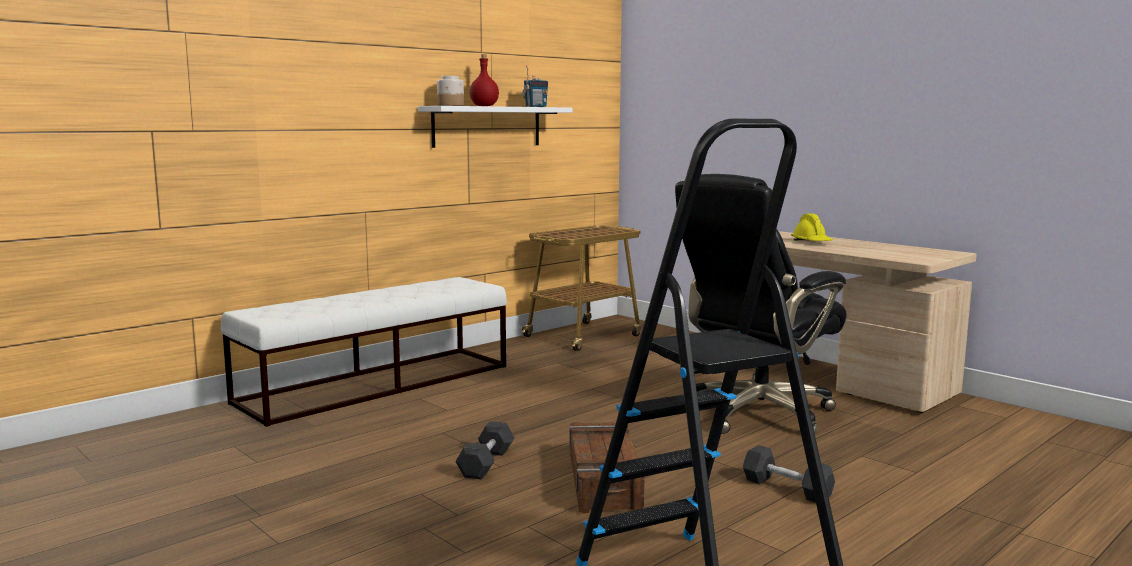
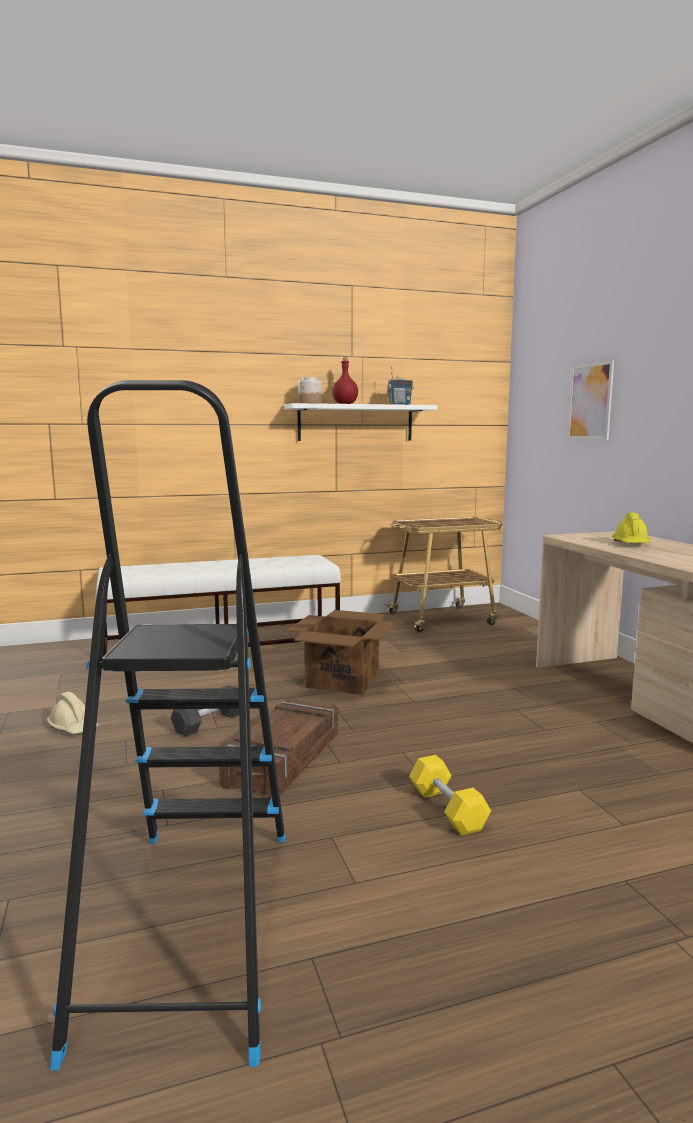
camera: 25 degrees right, 0 degrees up
black office chair [675,174,847,434] -> none
grey dumbbell [743,445,835,503] -> yellow dumbbell [409,755,491,835]
none -> beige hard hat [47,692,99,734]
none -> cardboard box [288,610,396,695]
none -> picture [567,360,614,440]

